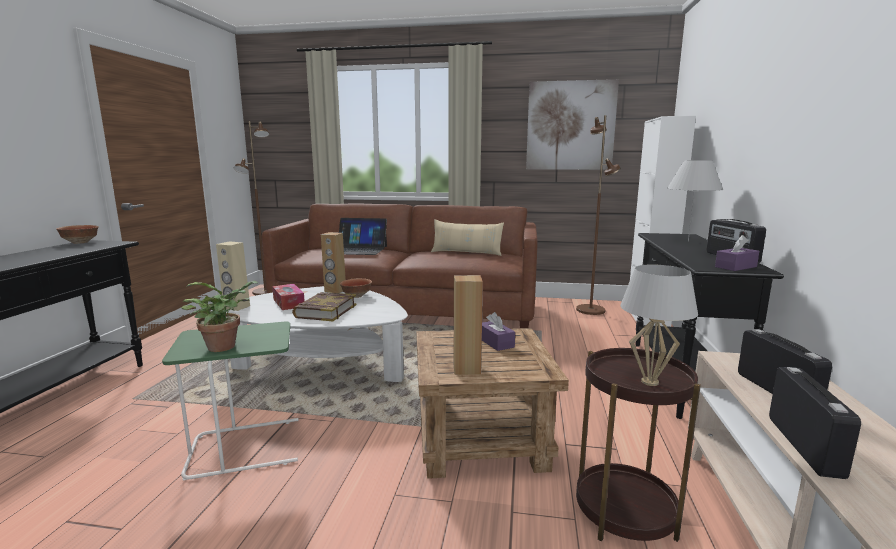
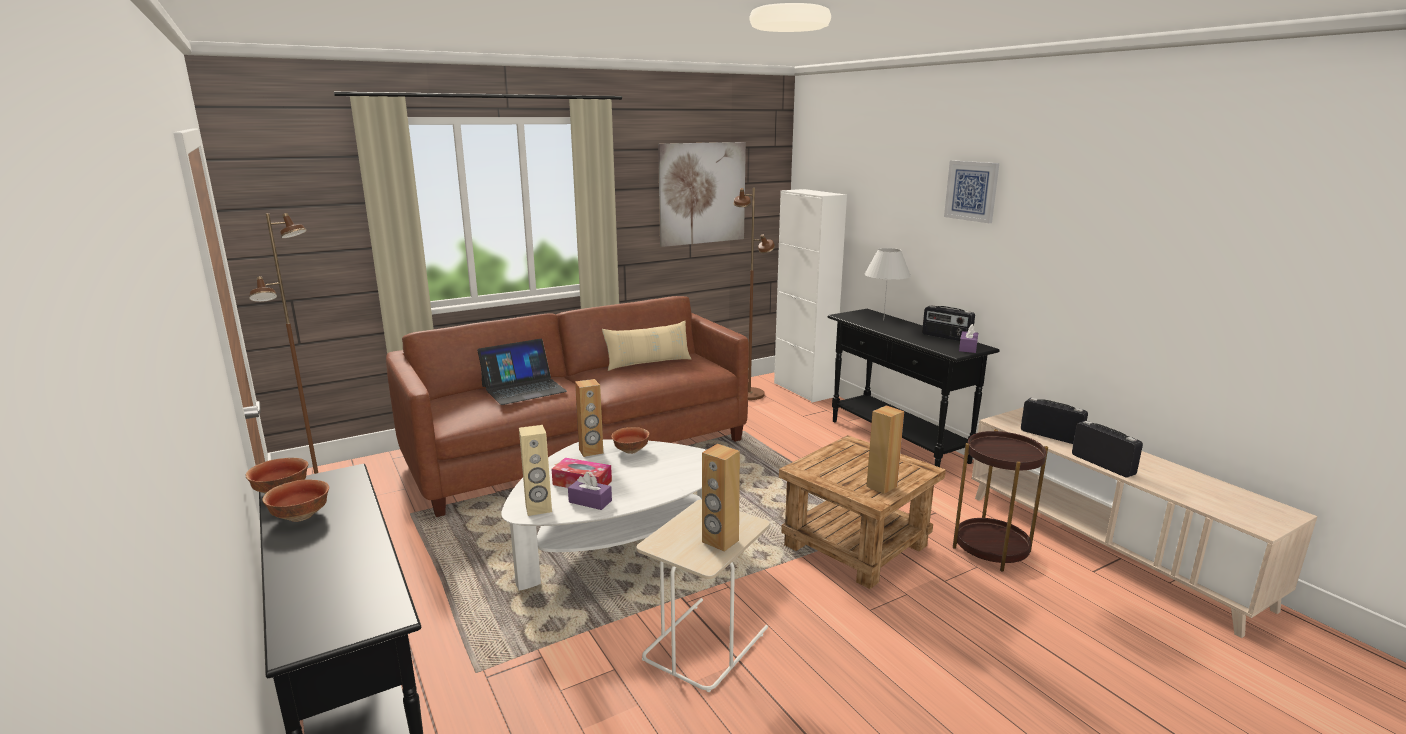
camera: 40 degrees left, 5 degrees up
green side table [162,322,299,480] -> beige side table [637,500,770,692]
potted plant [181,281,258,352] -> brown speaker [702,444,740,552]
book [292,292,356,321] -> none
purple tissue box [482,312,515,351] -> purple tissue box moved to [568,473,612,510]
white table lamp [620,265,698,386] -> none
none -> bowl [262,479,329,522]
none -> picture [944,160,999,223]

